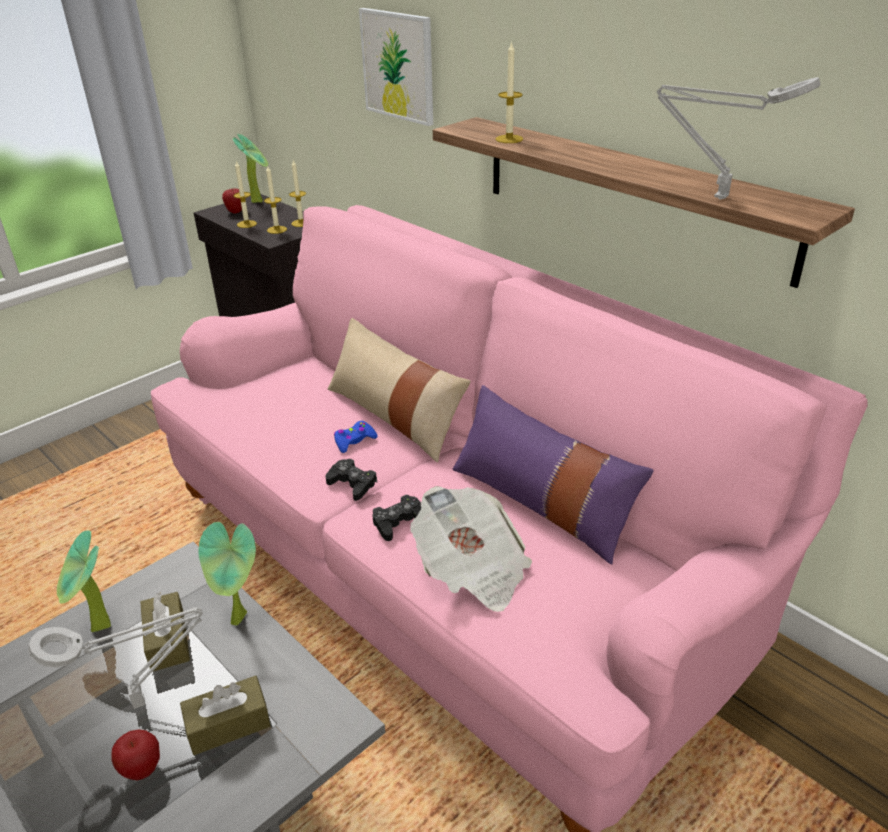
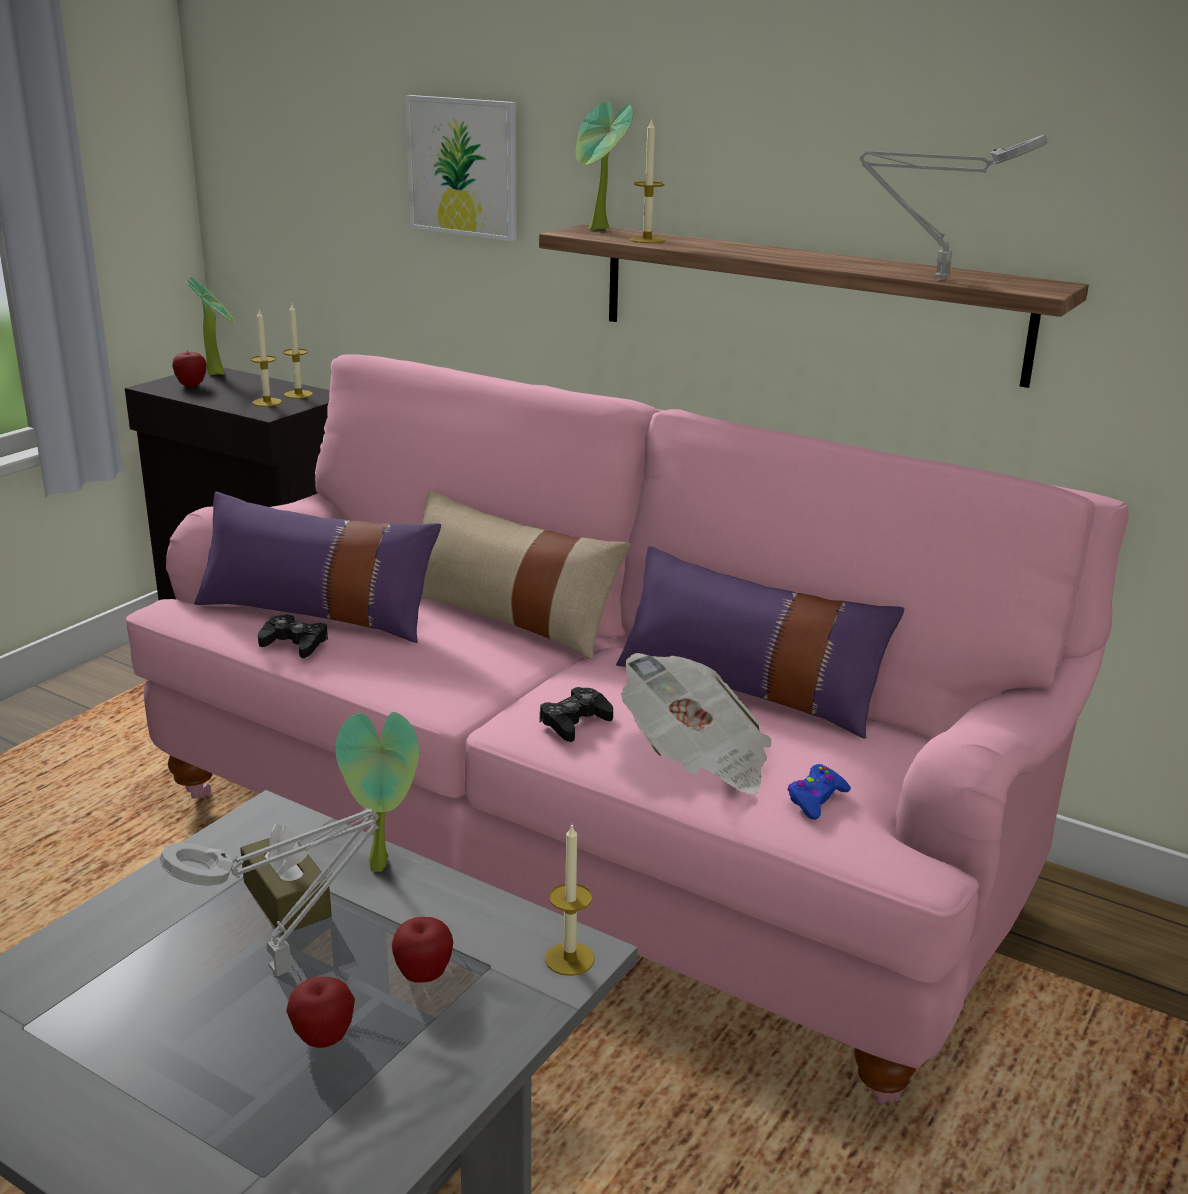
camera: 15 degrees left, 10 degrees down
potted plant [57,531,111,632] -> potted plant moved to [575,102,633,230]
brown tissue box [180,676,271,755] -> apple [392,917,453,983]
candle [233,160,257,228] -> candle moved to [545,825,595,976]
black game controller [326,459,377,501] -> black game controller moved to [258,614,328,658]
blue game controller [334,421,378,453] -> blue game controller moved to [787,764,851,820]
none -> purple pillow [194,492,441,643]

